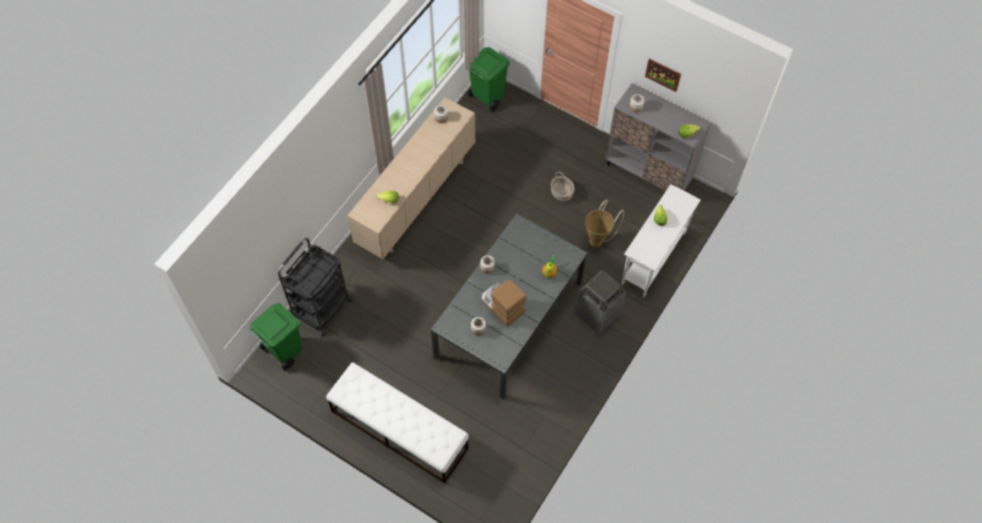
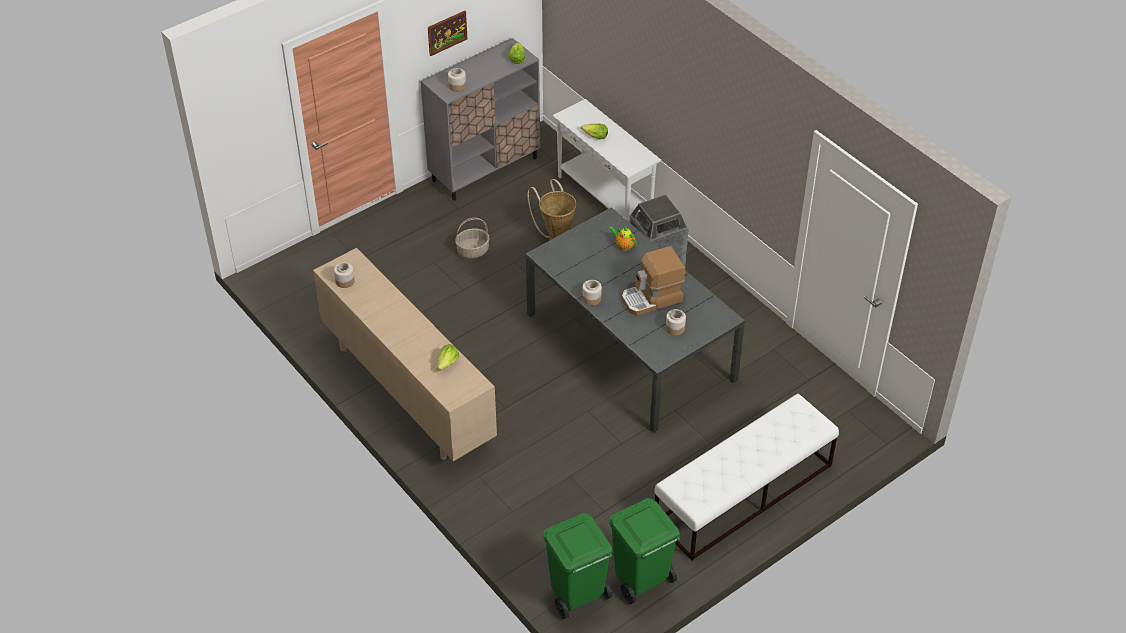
camera: 70 degrees left, 15 degrees down
black cart [278,238,353,336] -> none
green trash can [467,47,510,112] -> green trash can moved to [609,498,679,604]

